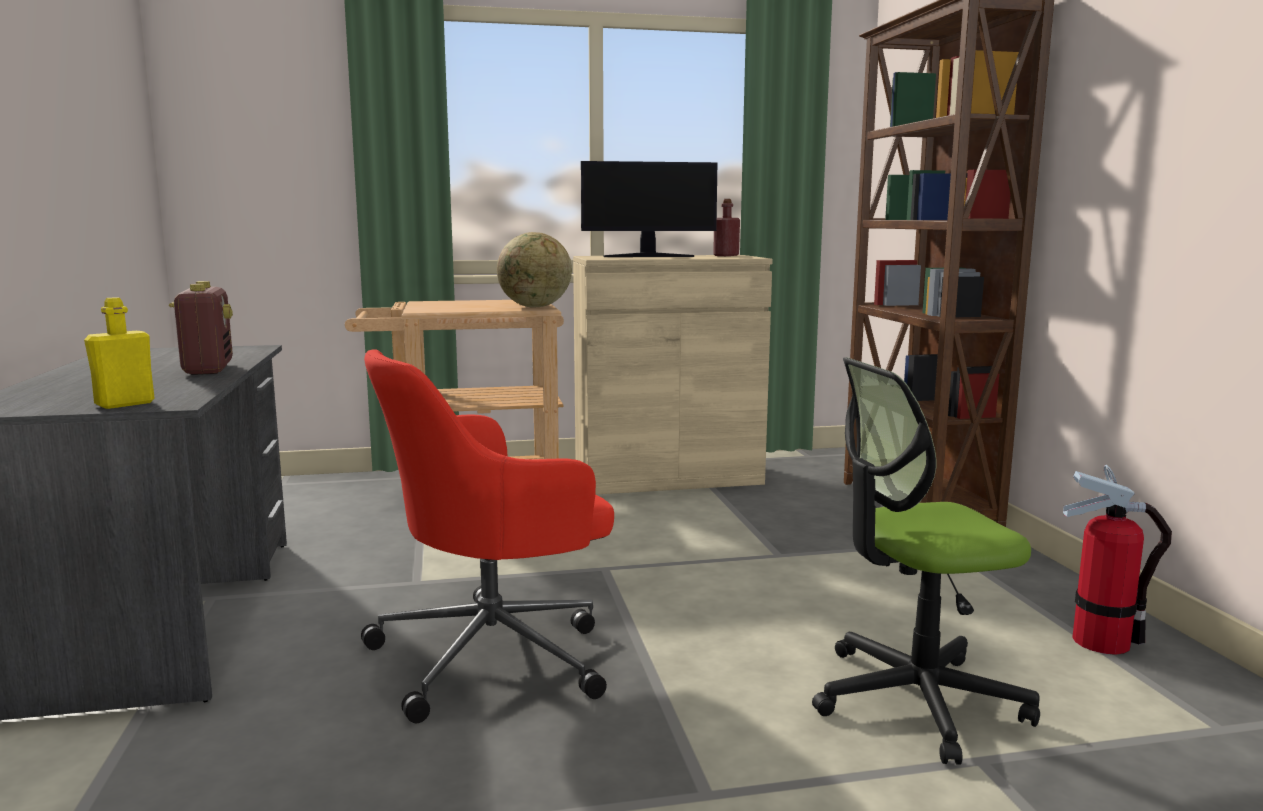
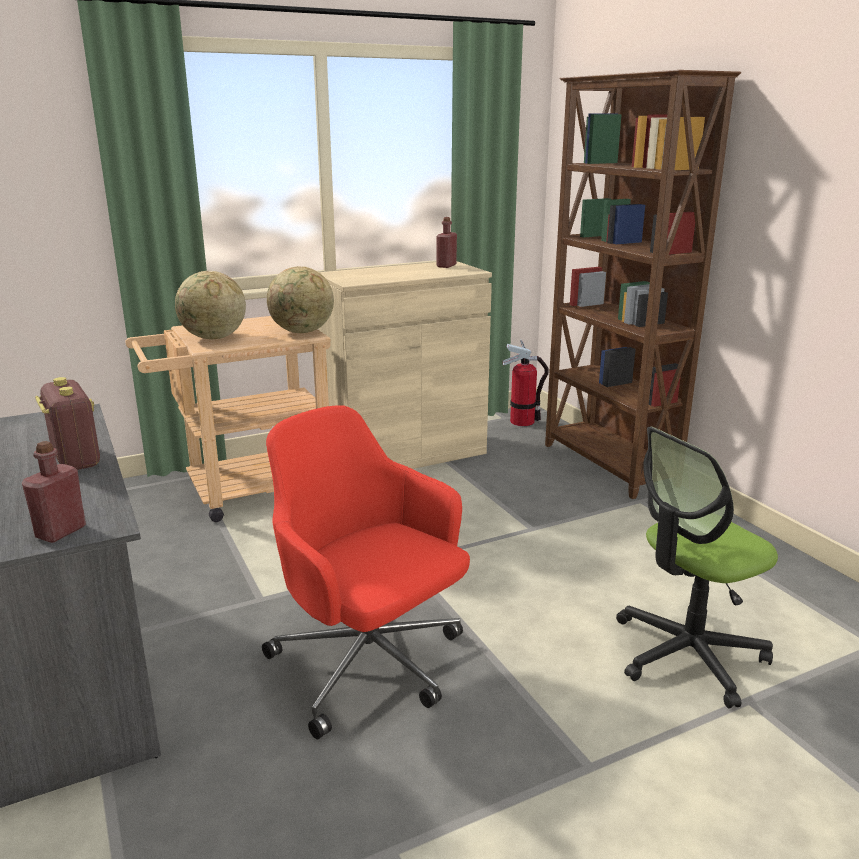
camera: 15 degrees left, 10 degrees up
yellow bottle [84,297,155,409] -> red bottle [22,441,86,543]
red office chair [361,349,614,723] -> red office chair turned 90 degrees clockwise [262,405,470,739]
monitor [581,161,717,257] -> none
fire extinguisher [1063,465,1172,655] -> fire extinguisher moved to [503,340,549,426]
none -> globe [175,271,246,339]

